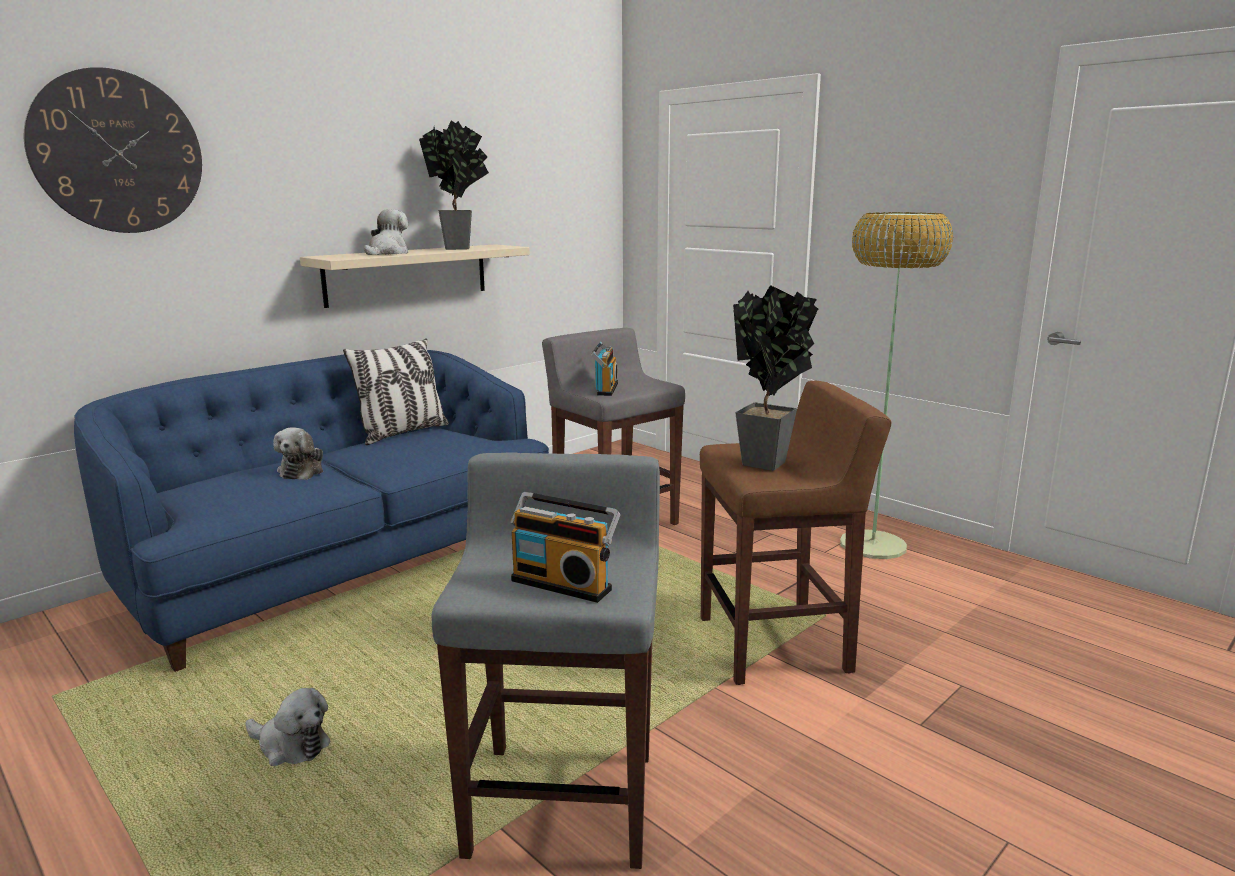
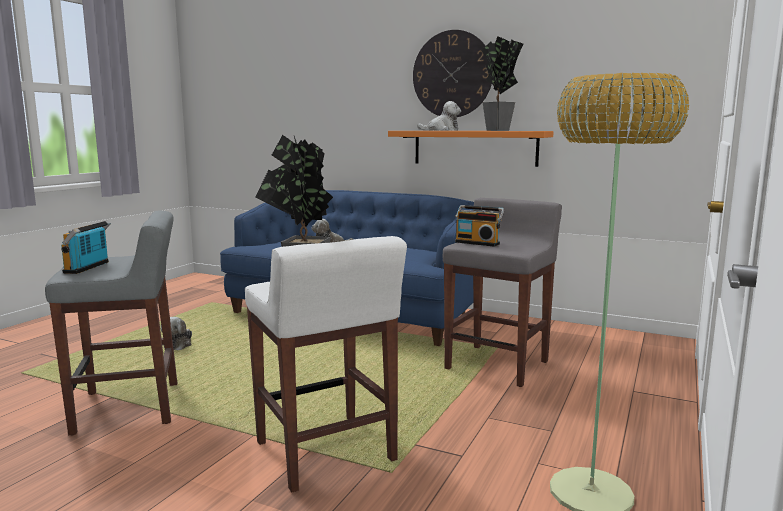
camera: 70 degrees right, 5 degrees down
wall clock [24,67,202,233] -> wall clock moved to [413,30,492,117]
beige shelf [300,244,530,308] -> orange shelf [388,131,554,167]
pillow [343,338,449,445] -> none
radio [591,342,618,396] -> radio turned 45 degrees clockwise [455,205,504,247]
brown stool [700,381,891,685] -> white stool [245,236,407,492]

